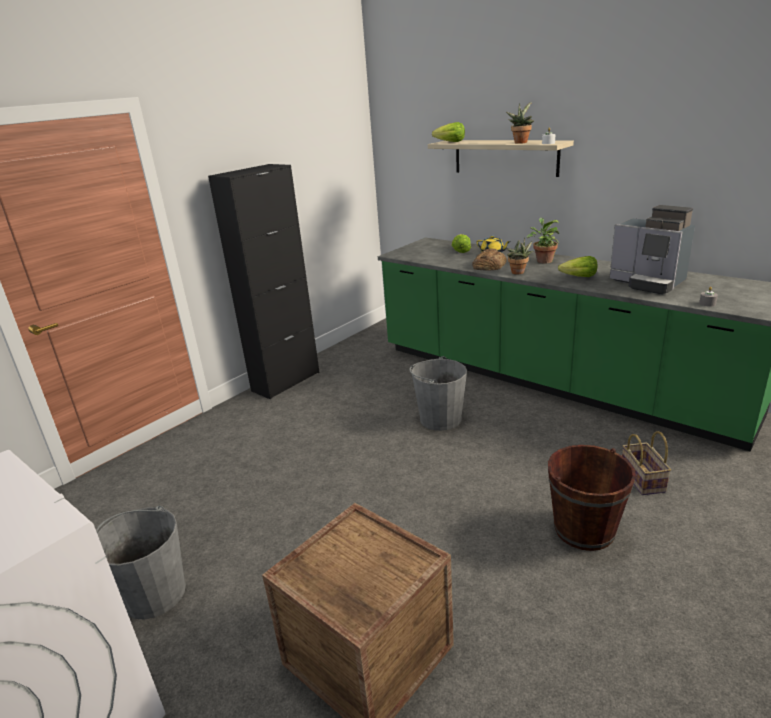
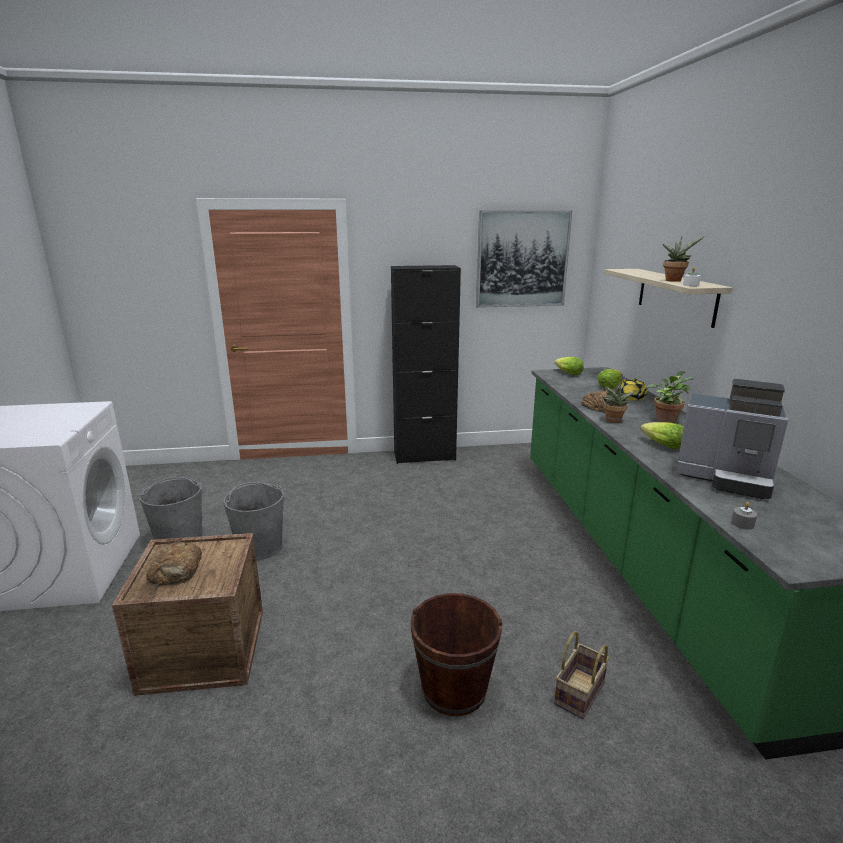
camera: 40 degrees right, 5 degrees down
grey bucket [409,356,467,431] -> grey bucket moved to [223,482,284,561]
lettuce [432,122,465,142] -> lettuce moved to [554,357,584,375]
coffee machine [610,205,695,295] -> coffee machine turned 60 degrees counterclockwise [676,379,789,499]
none -> bread [146,541,202,586]
none -> picture [476,210,572,308]

